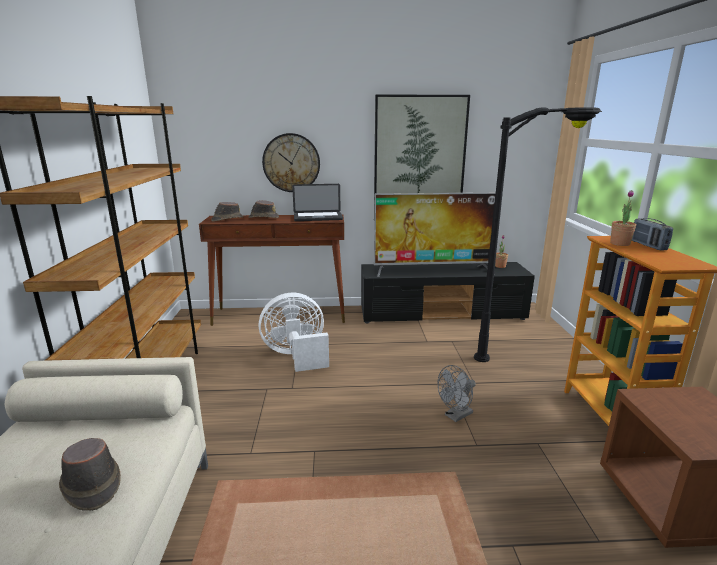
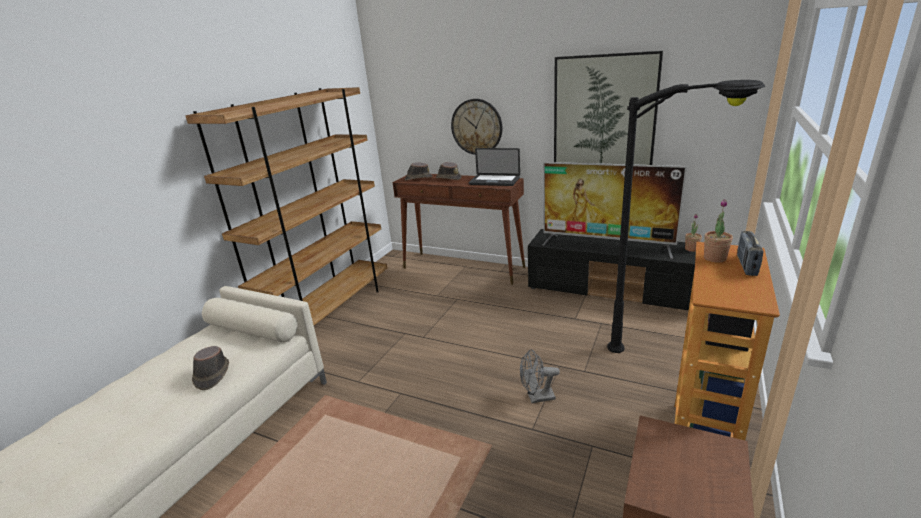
camera: 30 degrees right, 5 degrees up
white fan [259,293,329,372] -> none

